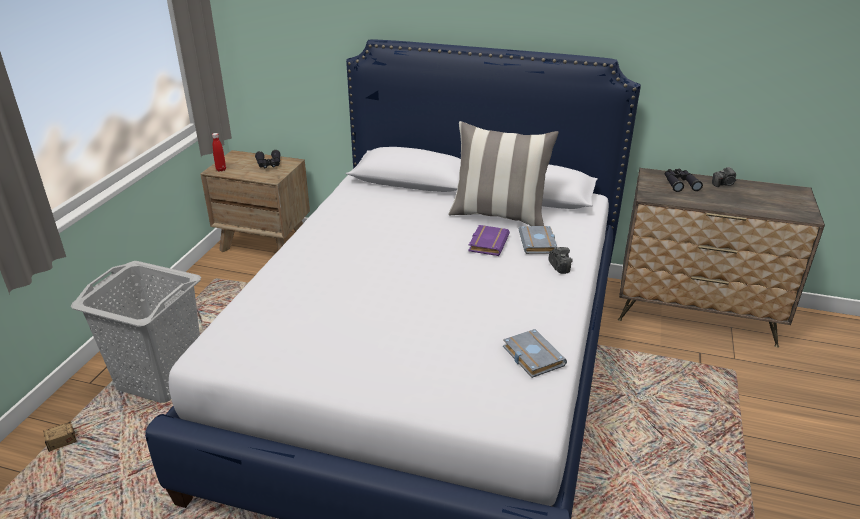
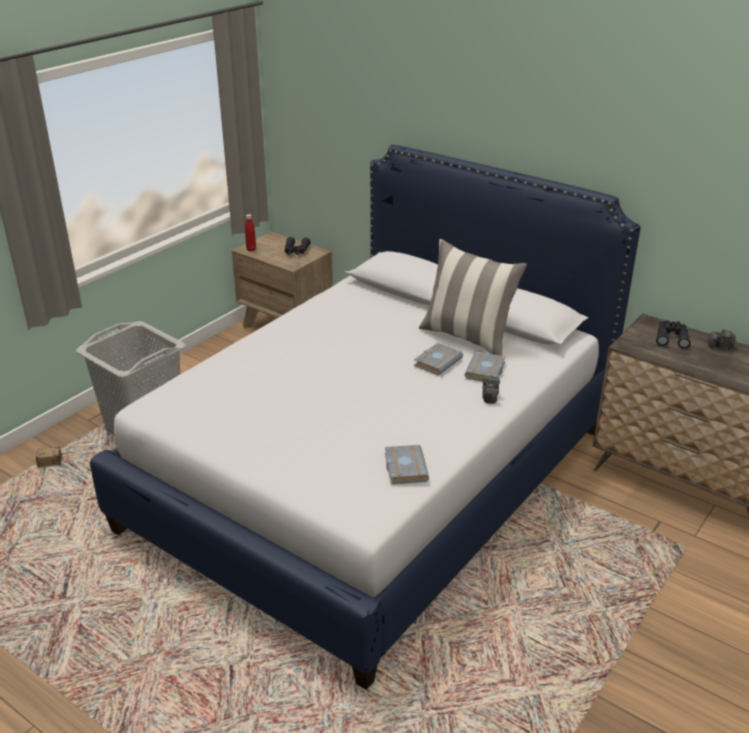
camera: 20 degrees right, 0 degrees up
purple book [468,225,510,256] -> grey book [414,343,463,375]

